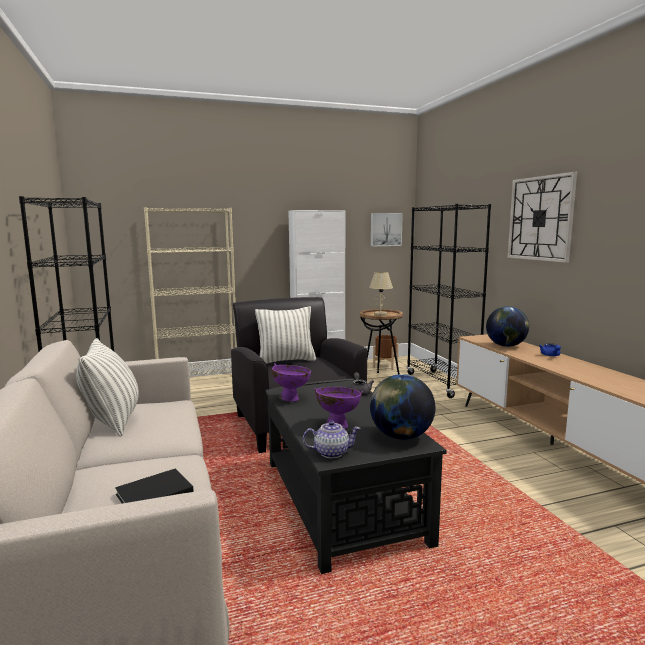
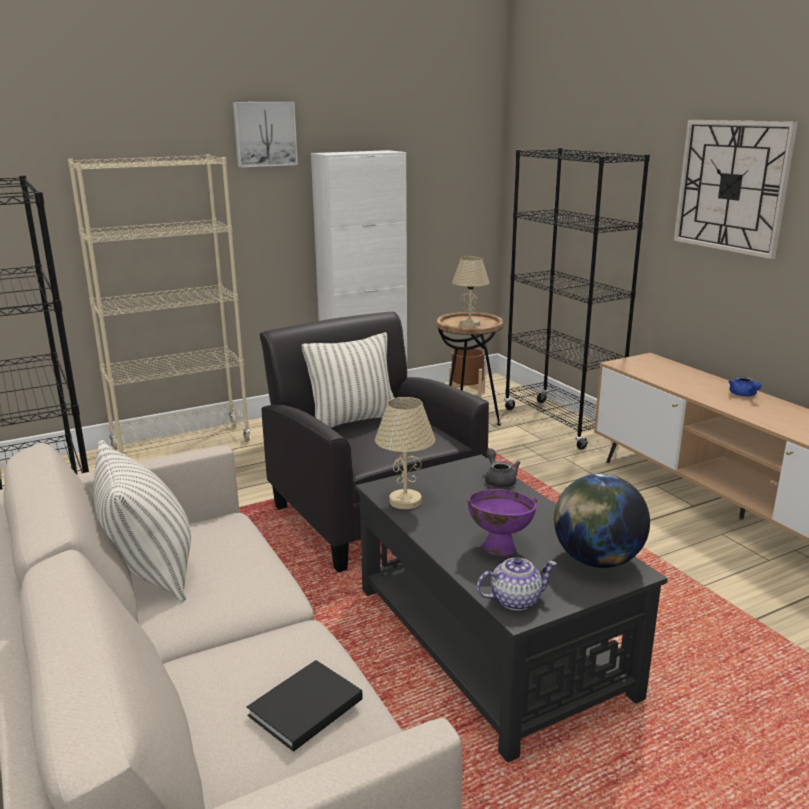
camera: 10 degrees left, 10 degrees up
purple bowl [272,363,311,402] -> beige table lamp [375,397,435,509]
picture [371,213,403,246] -> picture moved to [233,102,298,168]
globe [486,306,529,347] -> none

